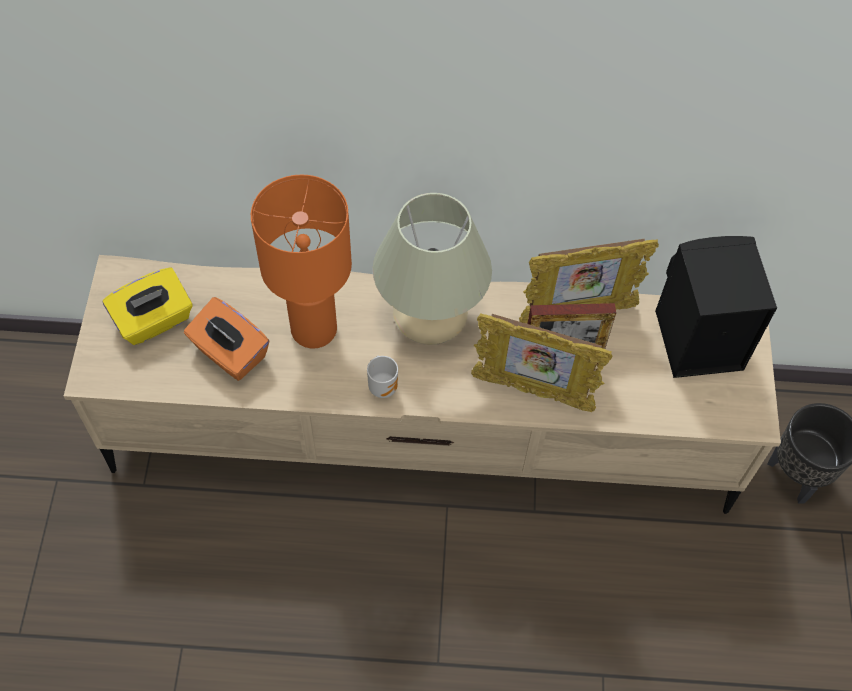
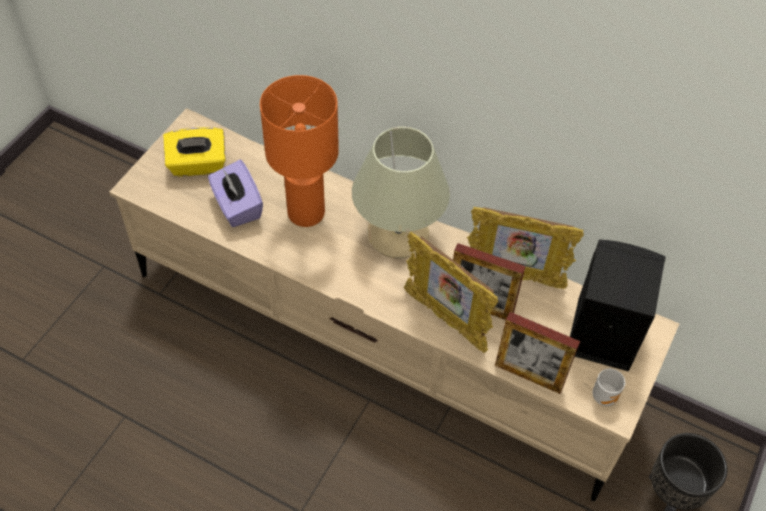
camera: 25 degrees right, 5 degrees down
orange tissue box [184,297,270,381] -> purple tissue box [208,160,263,227]
mug [367,356,398,398] -> mug moved to [592,368,625,406]
none -> picture frame [495,312,580,394]

